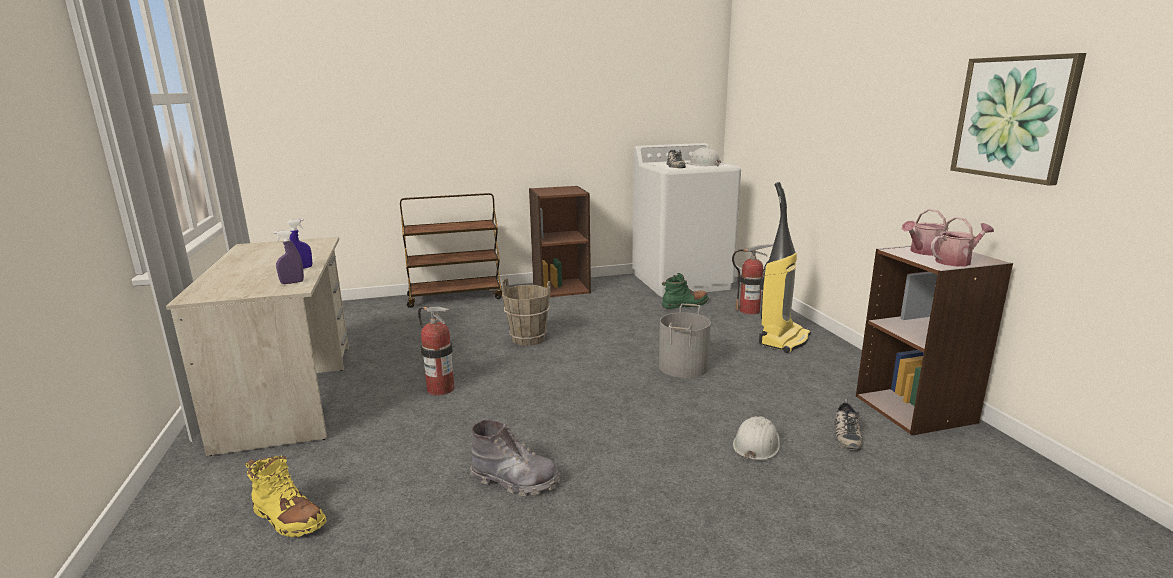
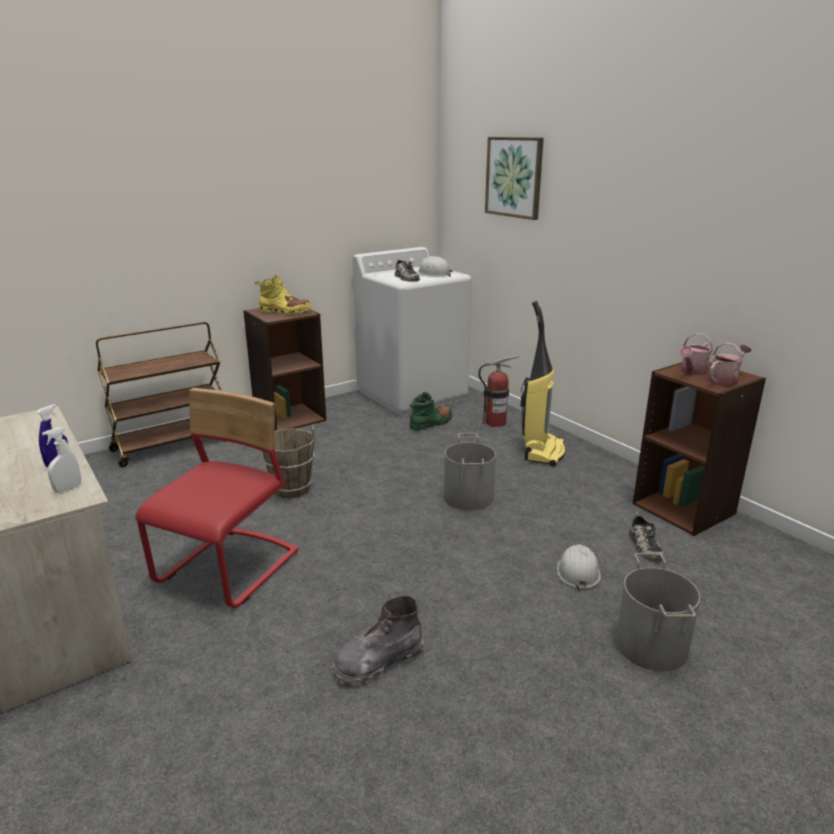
camera: 20 degrees left, 5 degrees up
yellow boot [245,456,327,537] -> yellow boot moved to [255,275,312,315]
purple spray bottle [273,230,304,284] -> white spray bottle [42,427,81,493]
fire extinguisher [418,306,454,396] -> red chair [135,388,299,608]
grey boot [470,420,560,496] -> grey boot turned 150 degrees clockwise [333,596,424,686]
picture [950,53,1086,186] -> picture moved to [485,137,544,220]
none -> grey bucket [616,553,700,672]

